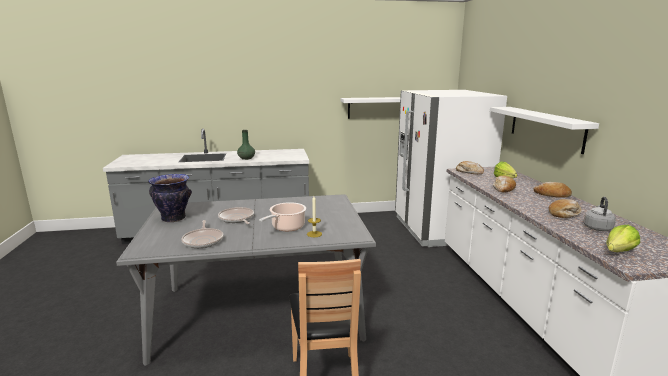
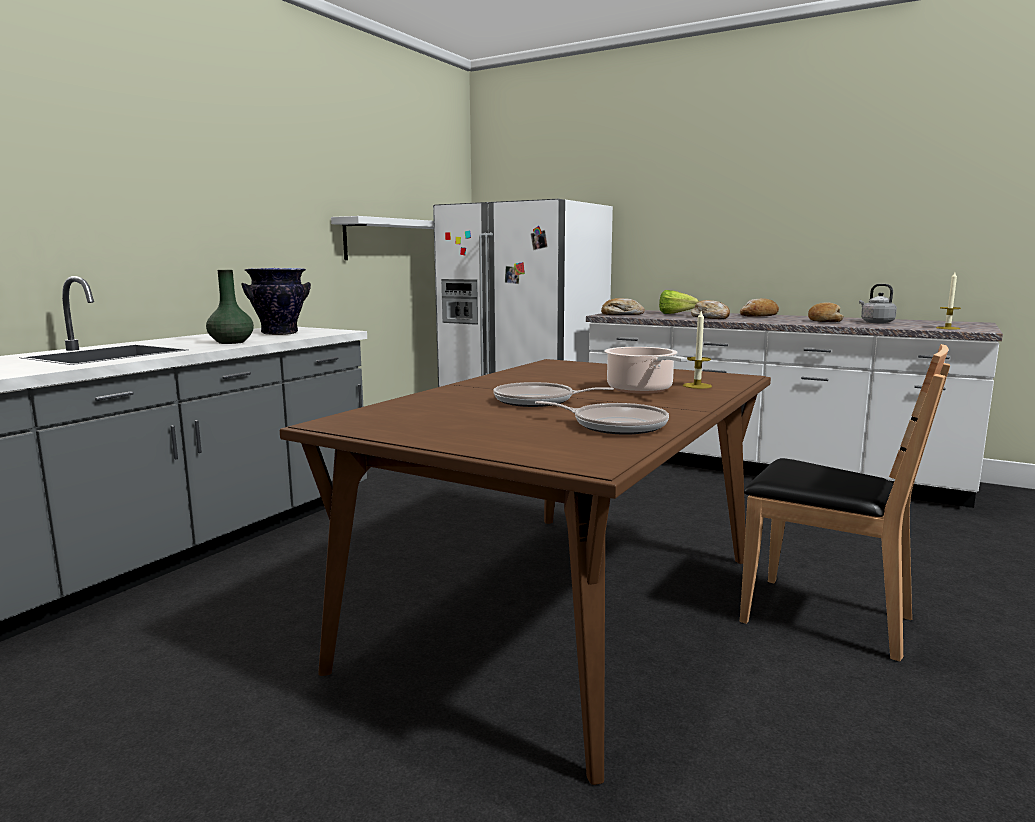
camera: 50 degrees left, 5 degrees down
grey dining table [116,194,376,366] -> brown dining table [280,359,771,785]
vase [148,174,192,222] -> vase moved to [241,268,311,335]
white shelf [490,107,599,154] -> none
lettuce [606,225,640,252] -> candle [936,272,961,329]

